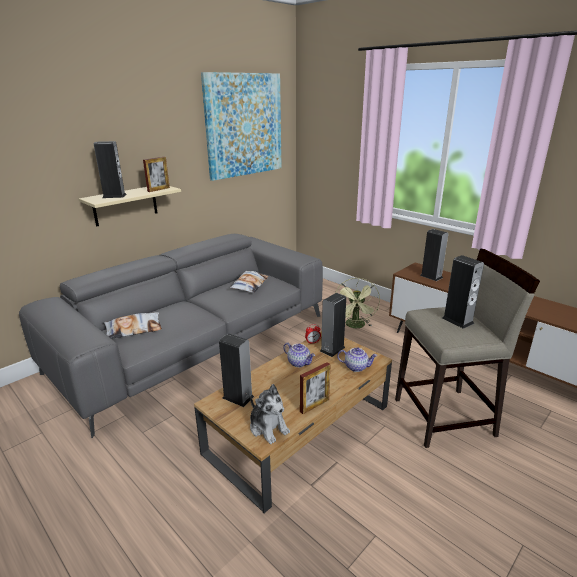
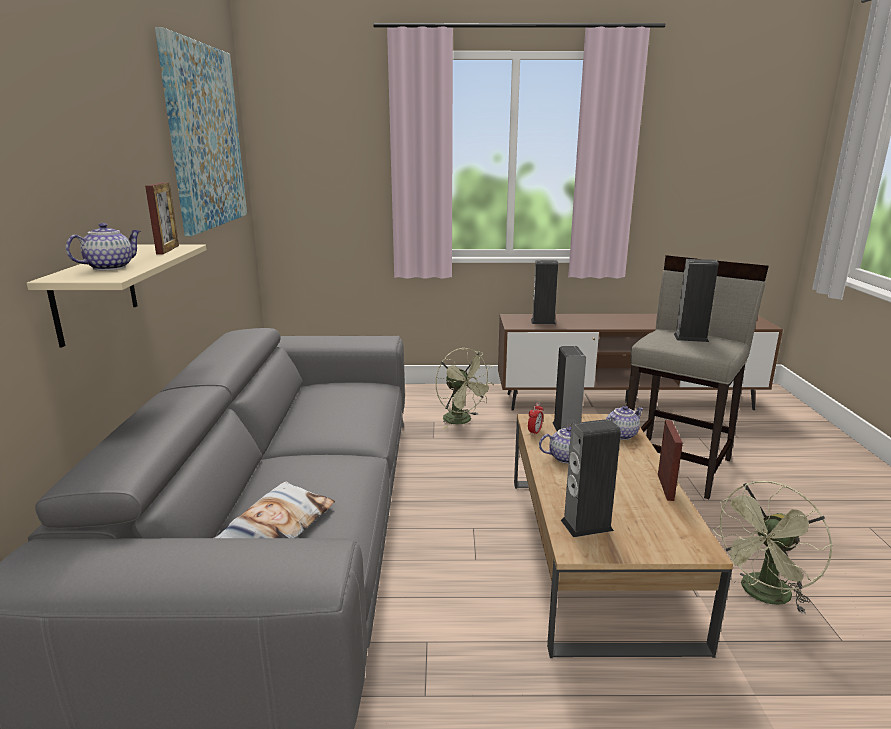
camera: 45 degrees left, 5 degrees down
speaker [94,141,127,198] -> teapot [66,223,141,271]
pillow [230,271,268,293] -> none
plush toy [250,384,290,444] -> none
none -> green fan [712,481,833,614]

